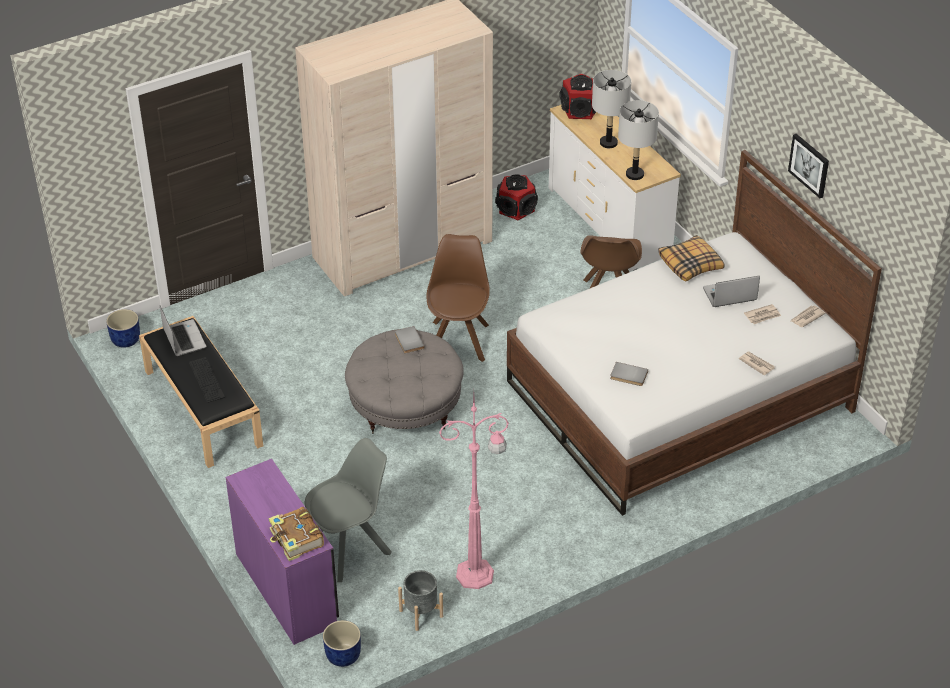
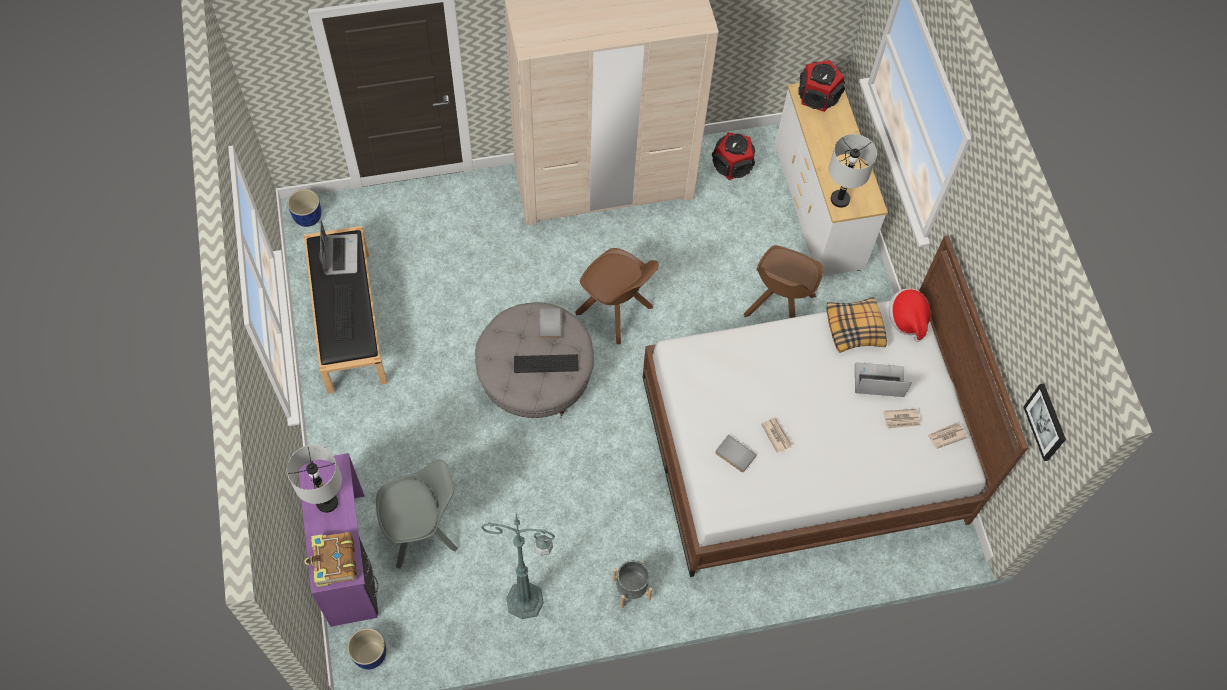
camera: 15 degrees right, 20 degrees up
grey planter [398,570,443,631] -> grey planter moved to [612,560,652,608]
brown chair [426,234,490,362] -> brown chair turned 105 degrees clockwise [575,248,659,344]
pink floor lamp [439,394,509,589] -> green floor lamp [481,514,555,619]
grey table lamp [592,70,631,148] -> grey table lamp moved to [287,445,342,513]
newspaper [739,352,775,376] -> newspaper moved to [761,417,793,453]
picture [788,134,829,198] -> picture moved to [1023,383,1066,461]
none -> keyboard [514,354,579,373]
none -> hat [889,288,931,342]

